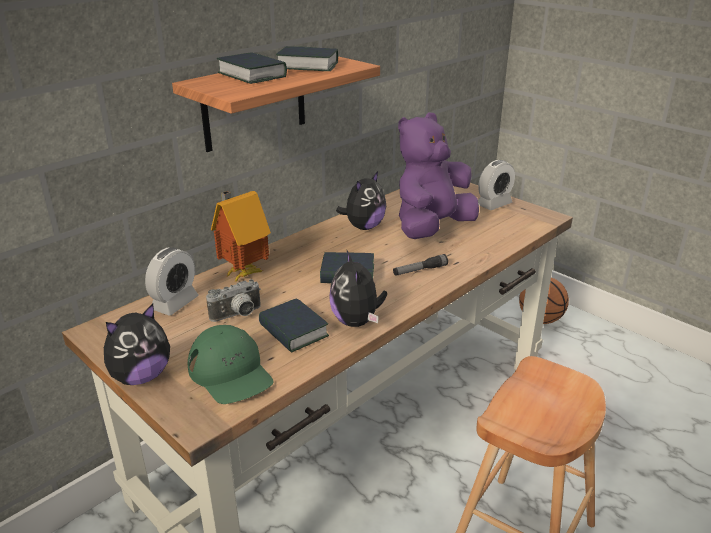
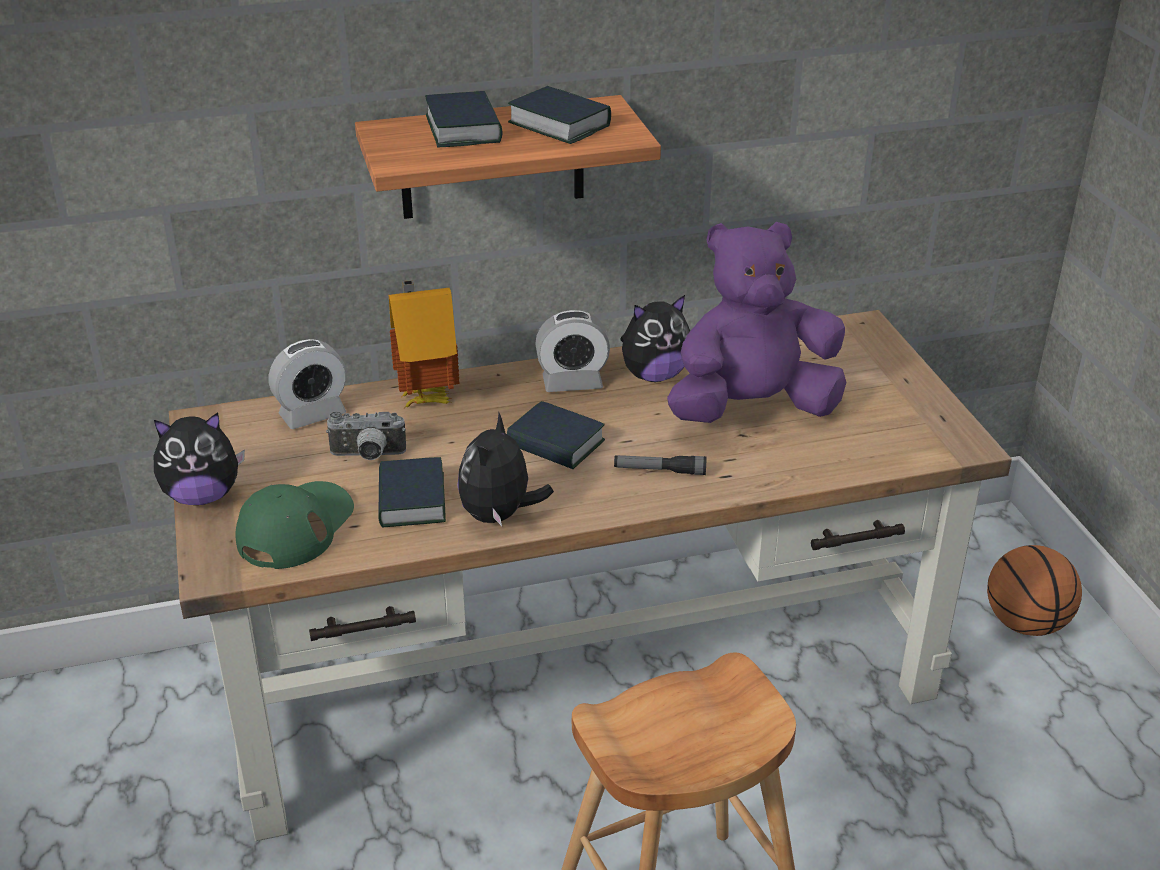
camera: 30 degrees right, 5 degrees up
green cap [188,325,274,404] -> green cap turned 150 degrees counterclockwise [235,481,354,569]
alarm clock [478,160,515,210] -> alarm clock moved to [535,310,610,392]

